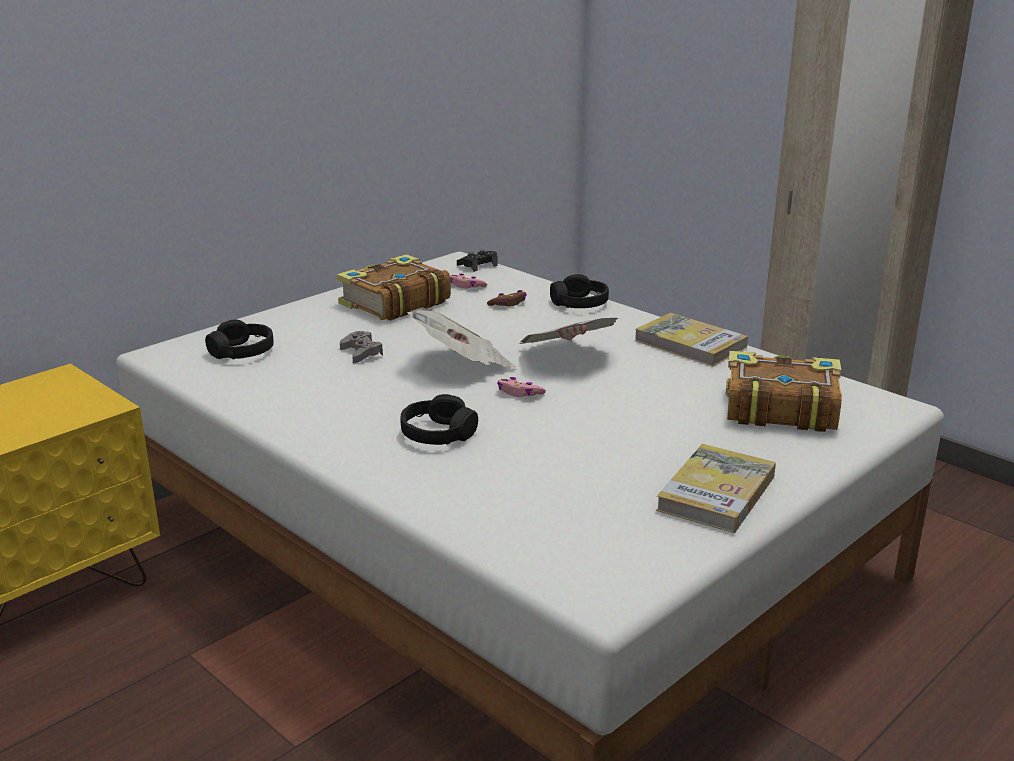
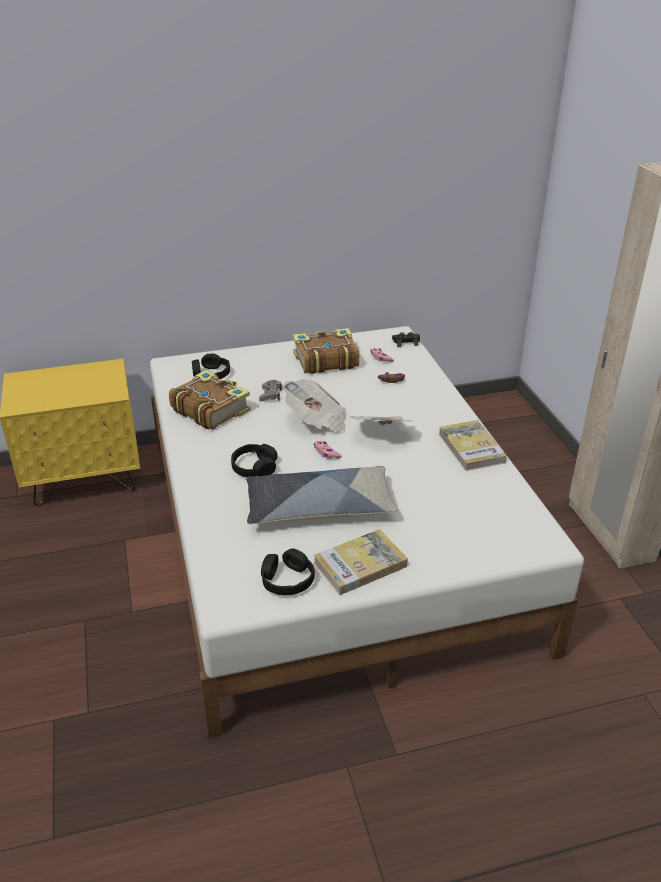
camera: 30 degrees right, 10 degrees up
black headphones [550,274,609,308] -> black headphones moved to [261,549,315,595]
book [726,351,842,432] -> book moved to [169,370,251,430]
none -> pillow [246,466,398,524]

